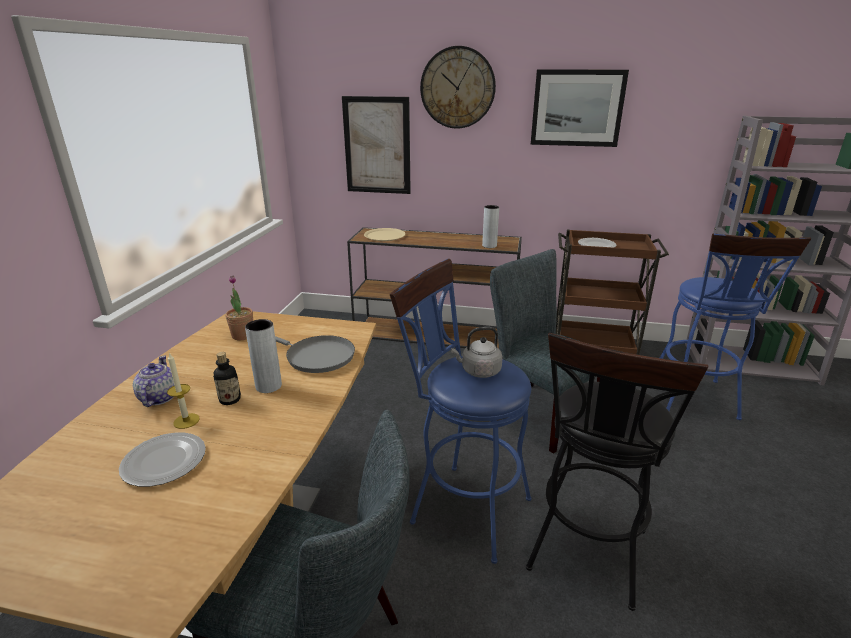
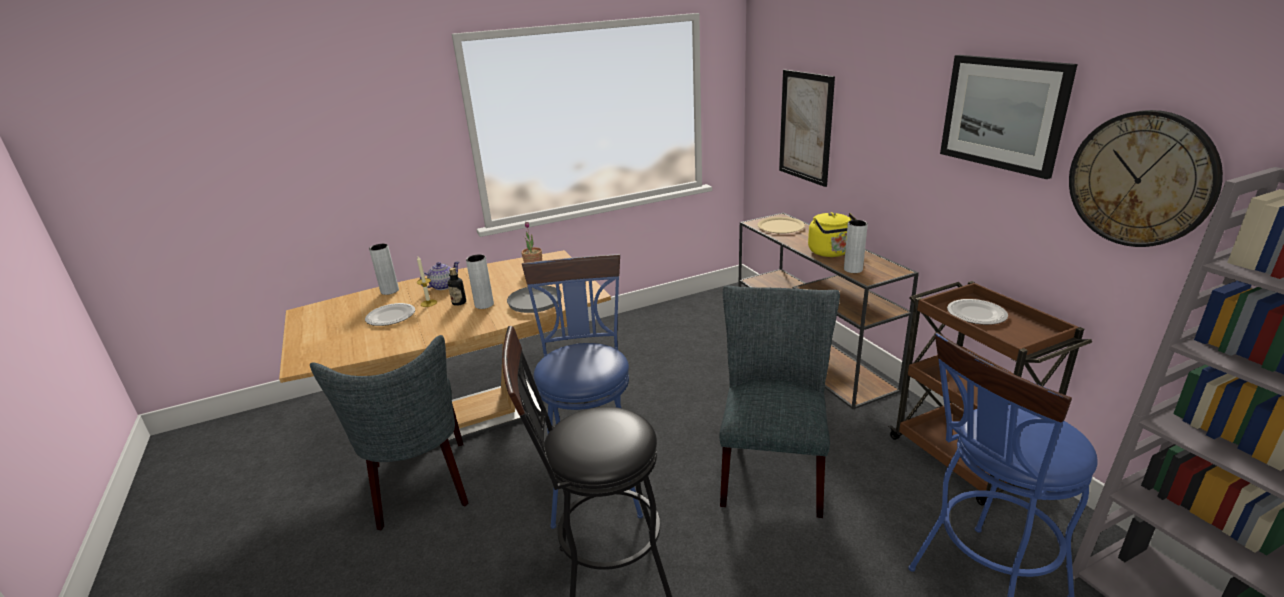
camera: 55 degrees right, 0 degrees up
wall clock [420,46,496,129] -> wall clock moved to [1069,110,1223,247]
grey kettle [451,327,503,378] -> none
none -> grey vase [369,244,399,295]
none -> yellow kettle [808,212,857,257]

